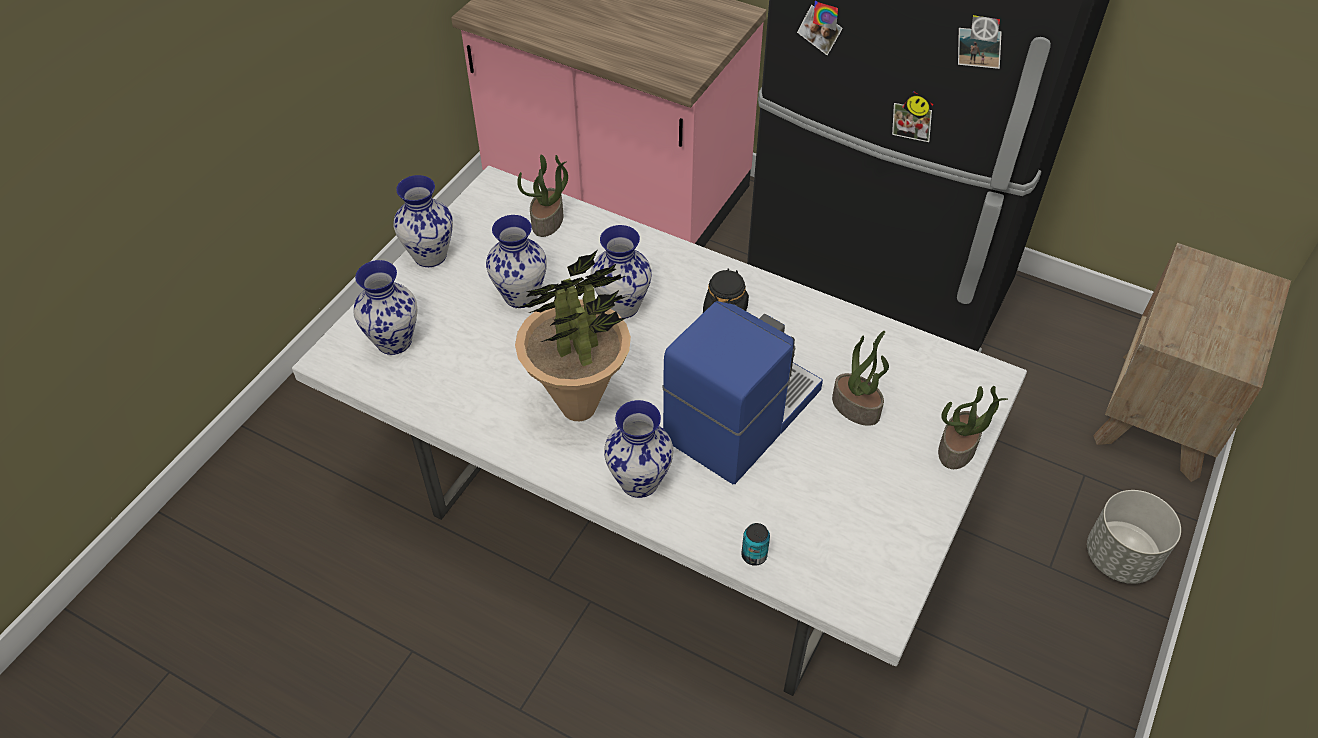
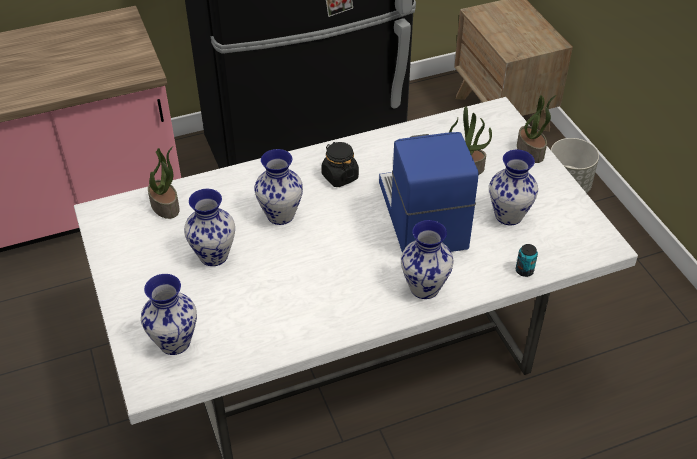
camera: 50 degrees left, 5 degrees down
vase [393,175,453,267] -> vase moved to [489,149,538,225]
potted plant [515,250,631,421] -> none

